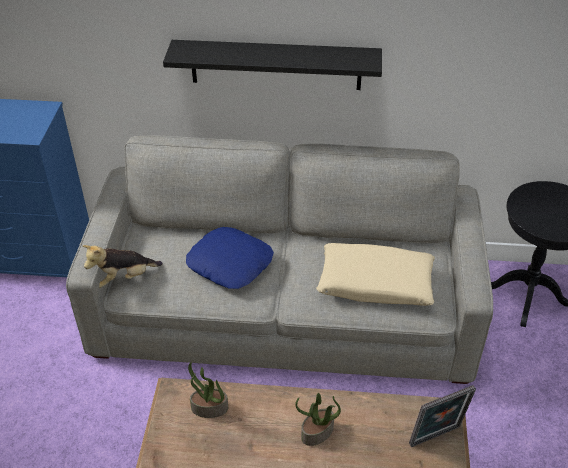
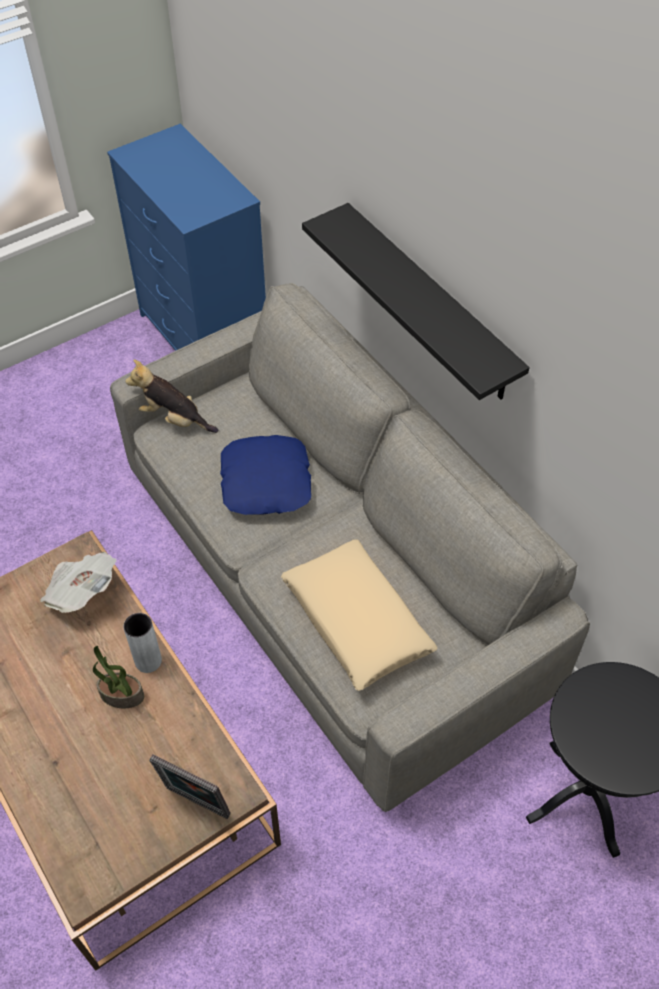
camera: 50 degrees right, 10 degrees up
potted plant [188,362,228,418] -> newspaper [40,552,116,613]
none -> grey vase [123,613,162,673]

